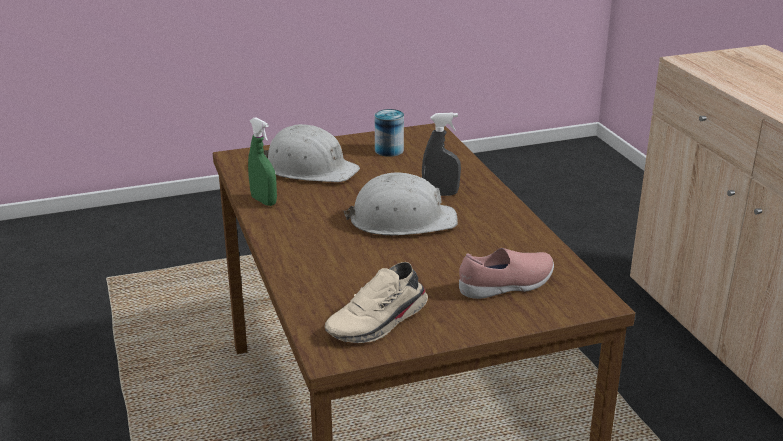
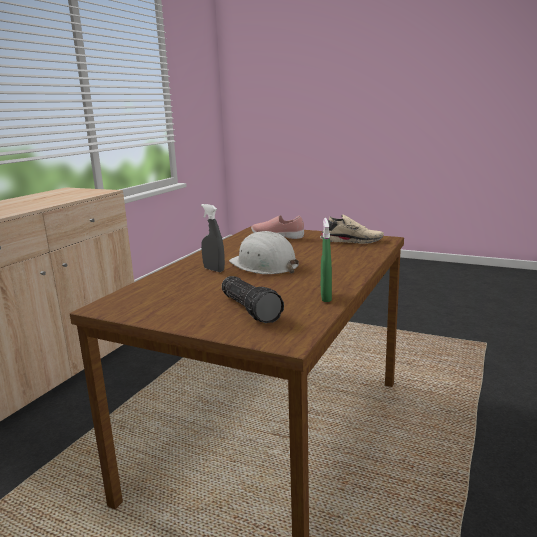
camera: 135 degrees left, 10 degrees down
white hard hat [264,124,360,182] -> flashlight [222,276,284,323]
can [375,109,404,157] -> none

